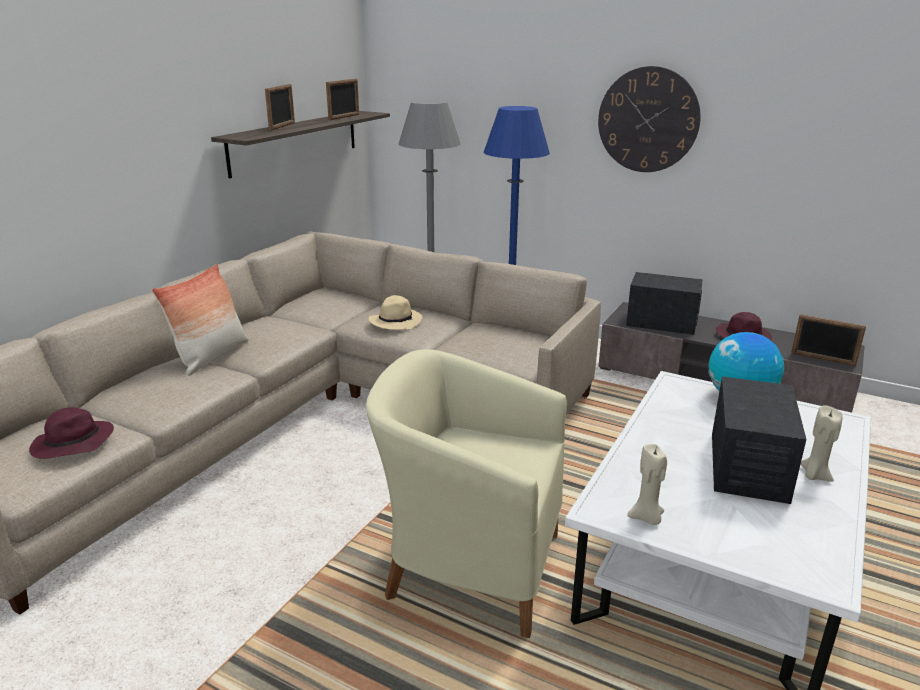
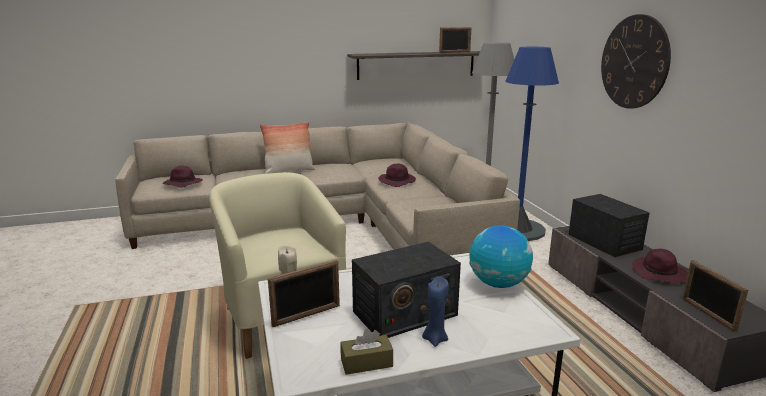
camera: 45 degrees right, 5 degrees down
picture frame [265,84,295,131] -> picture frame moved to [268,260,340,327]
beige hat [369,295,423,330] -> purple hat [378,163,416,187]
beige candle [801,405,843,481] -> blue candle [422,276,449,347]
none -> brown tissue box [340,329,393,375]

